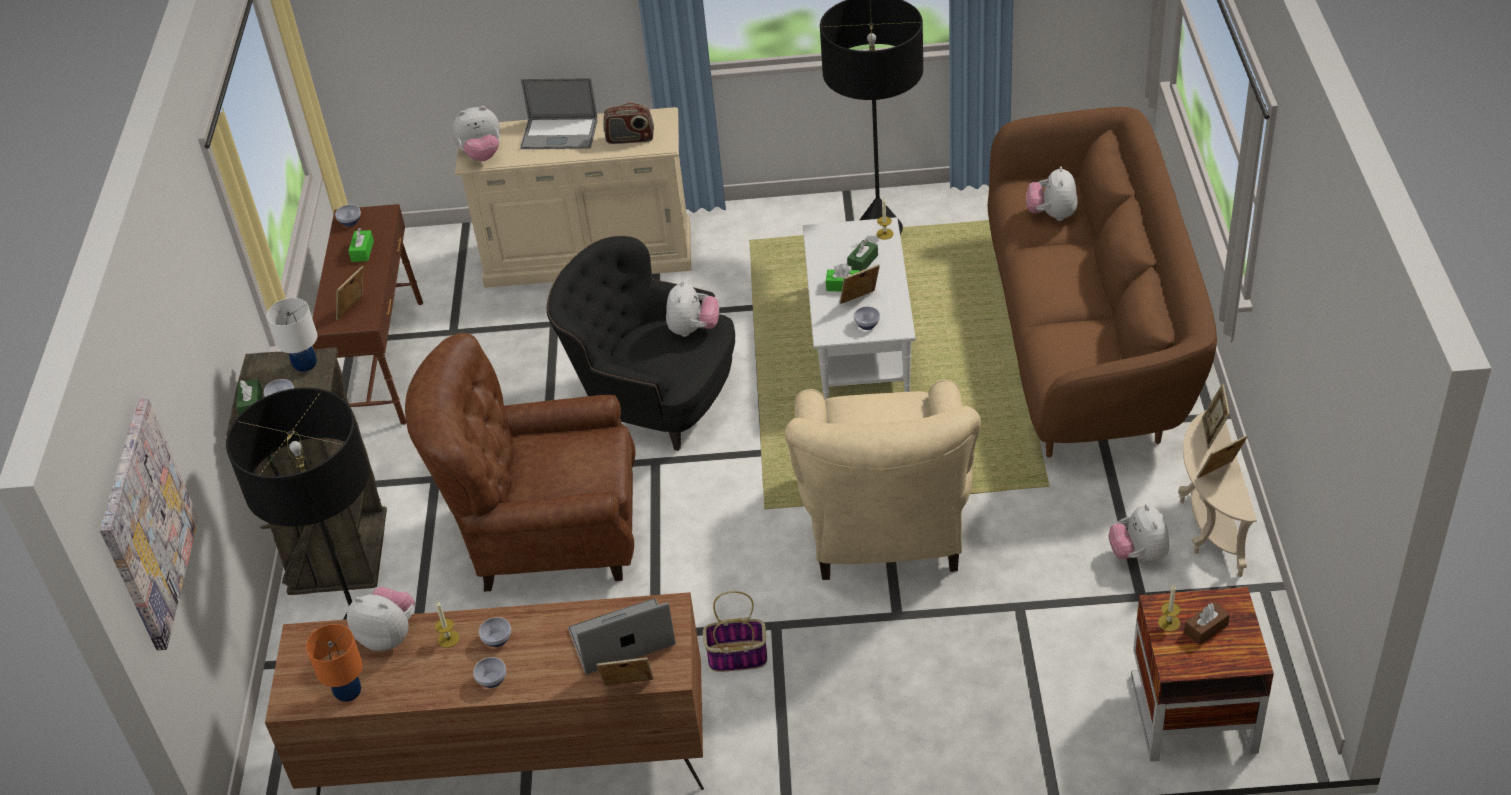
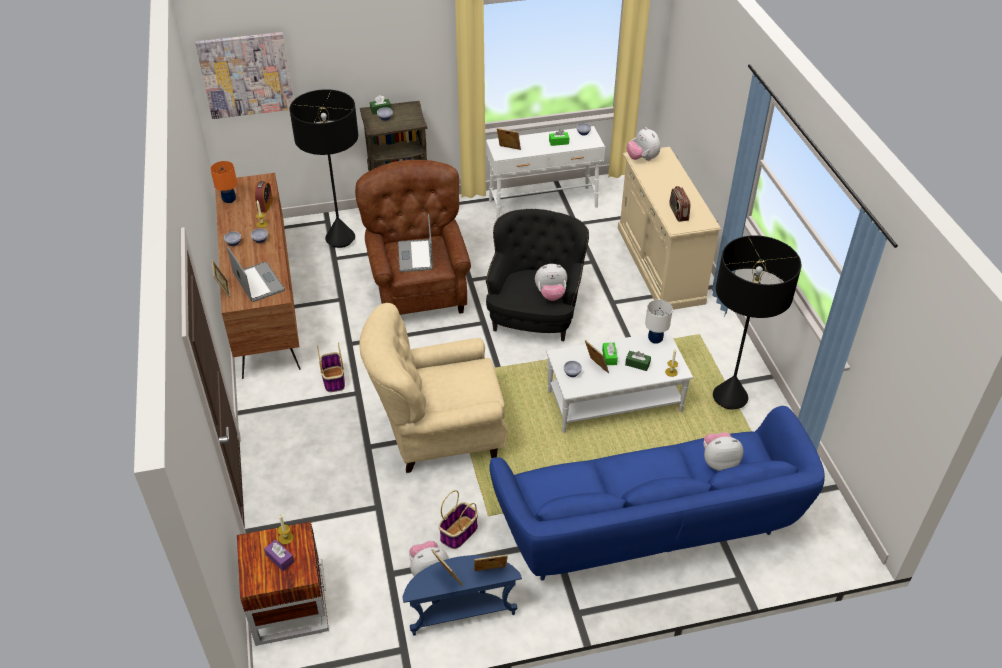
camera: 75 degrees right, 0 degrees up
white table lamp [267,298,318,372] -> white table lamp moved to [645,300,673,344]
brown console table [312,204,423,425] -> white console table [486,126,605,220]
plush toy [347,587,415,651] -> alarm clock [255,181,273,212]
laptop [520,78,598,149] -> laptop moved to [398,214,433,272]
brown sofa [988,107,1217,458] -> blue sofa [489,406,825,581]
beige side table [1178,410,1257,577] -> blue side table [402,555,522,636]
brown tissue box [1184,602,1230,645] -> purple tissue box [264,540,294,571]
none -> basket [438,490,478,549]

